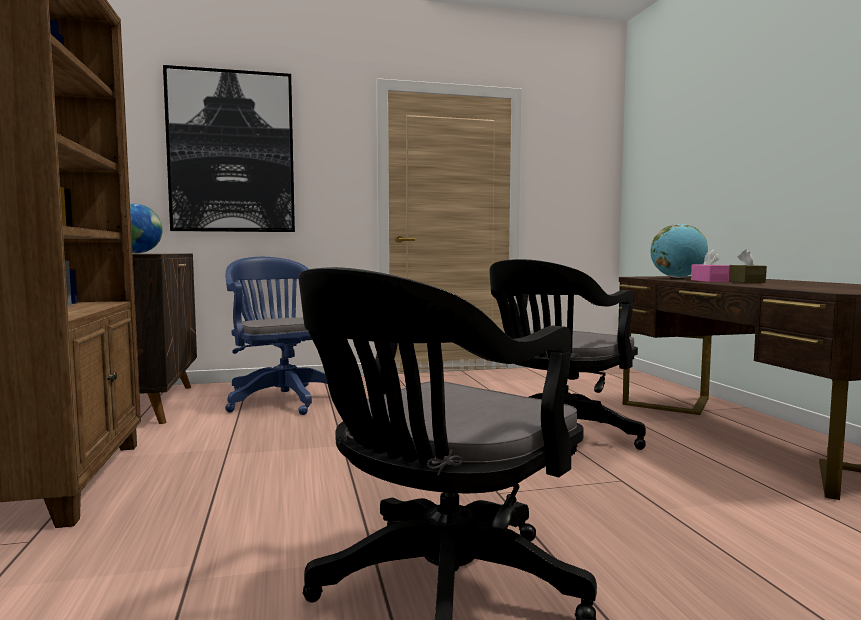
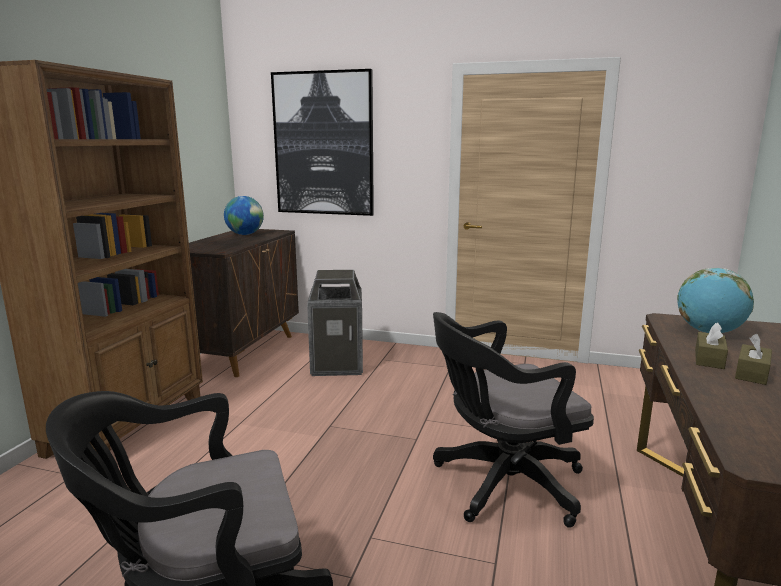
camera: 30 degrees right, 10 degrees up
blue office chair [225,257,327,415] -> trash can [307,270,363,376]
pink tissue box [691,249,730,282] -> brown tissue box [695,322,728,369]

